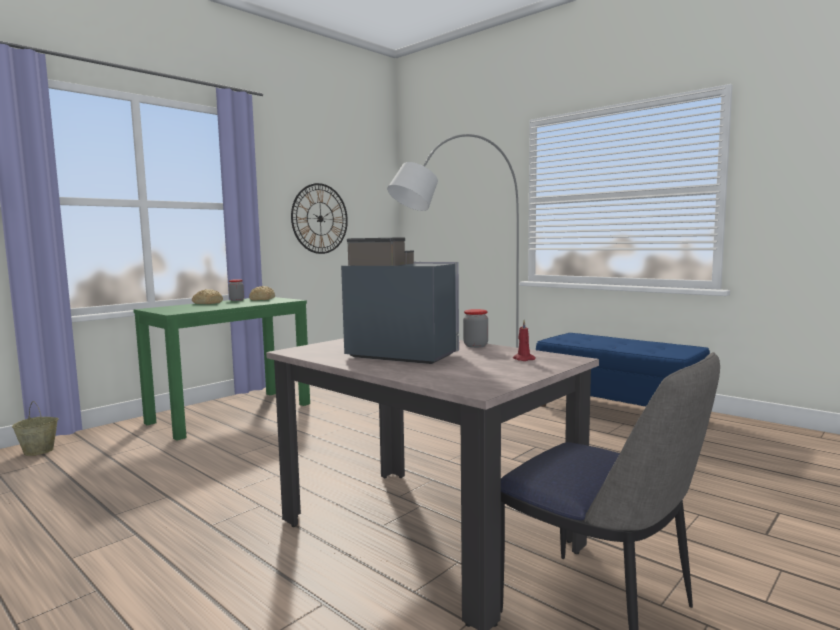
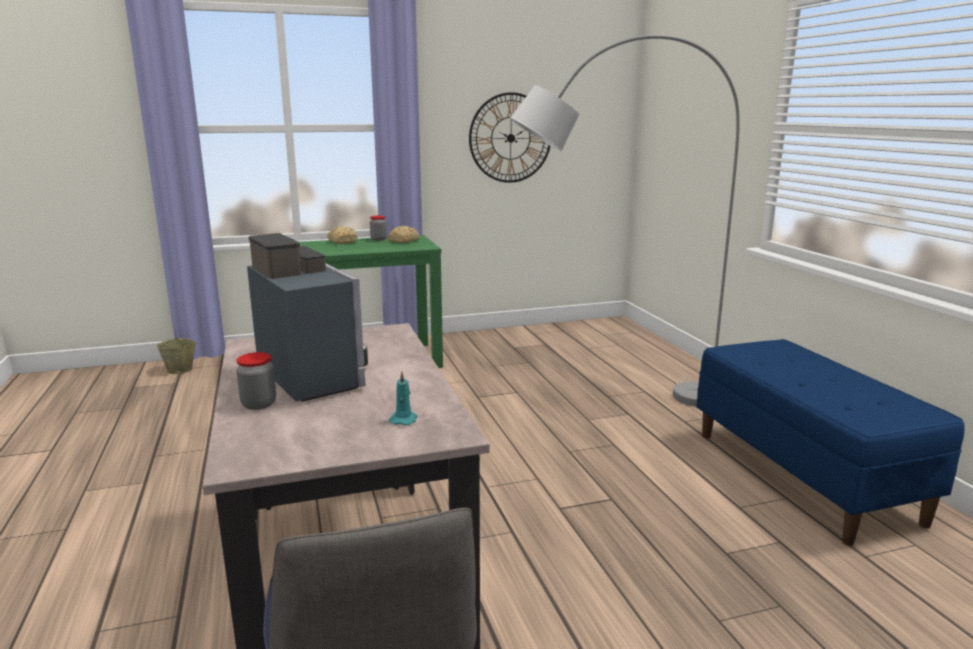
camera: 30 degrees right, 10 degrees up
jar [463,309,488,348] -> jar moved to [236,352,276,410]
red candle [513,320,535,361] -> turquoise candle [389,371,417,425]

